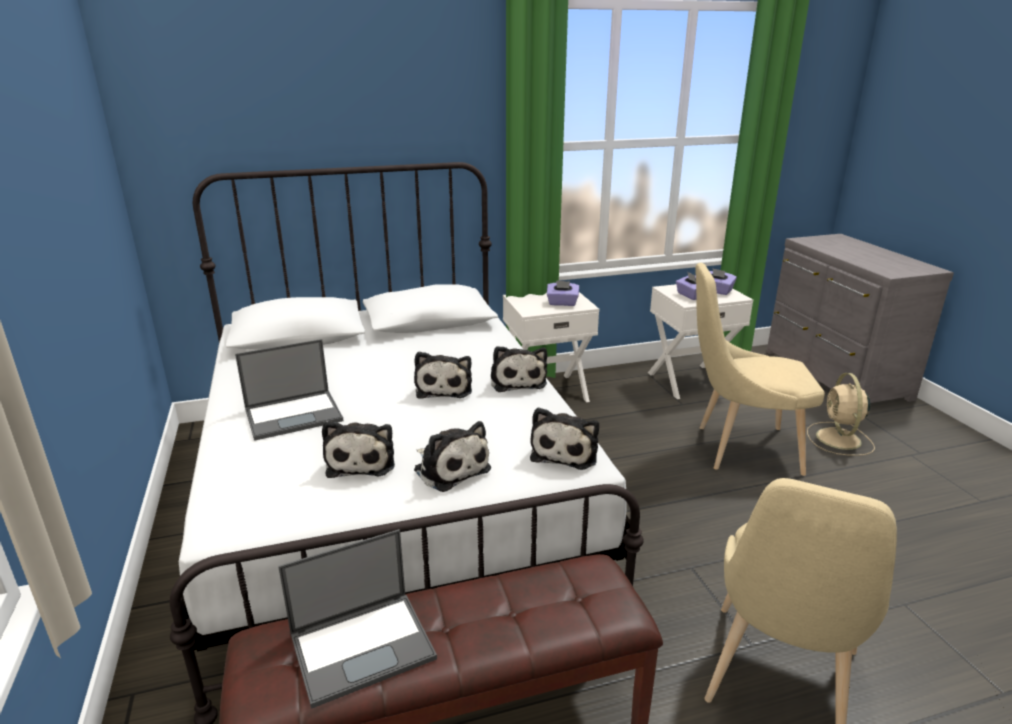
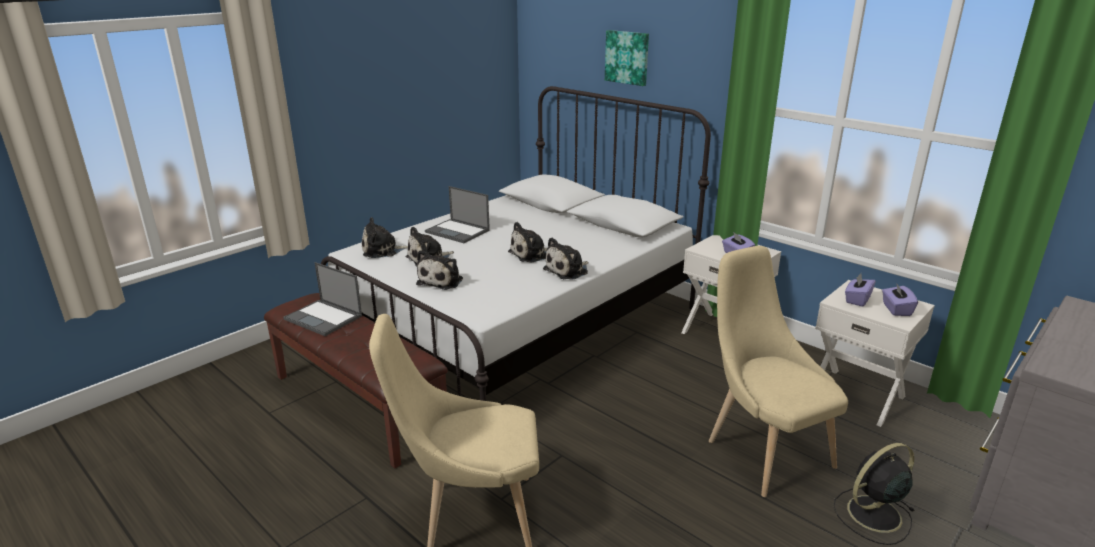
camera: 60 degrees right, 0 degrees up
plush toy [530,407,599,470] -> plush toy moved to [362,217,408,258]
beige fan [807,373,875,456] -> black fan [834,443,915,545]
none -> picture [605,30,649,86]

